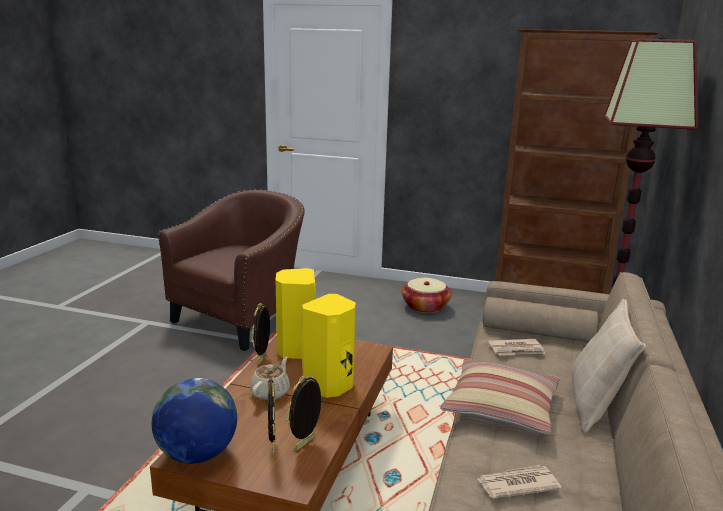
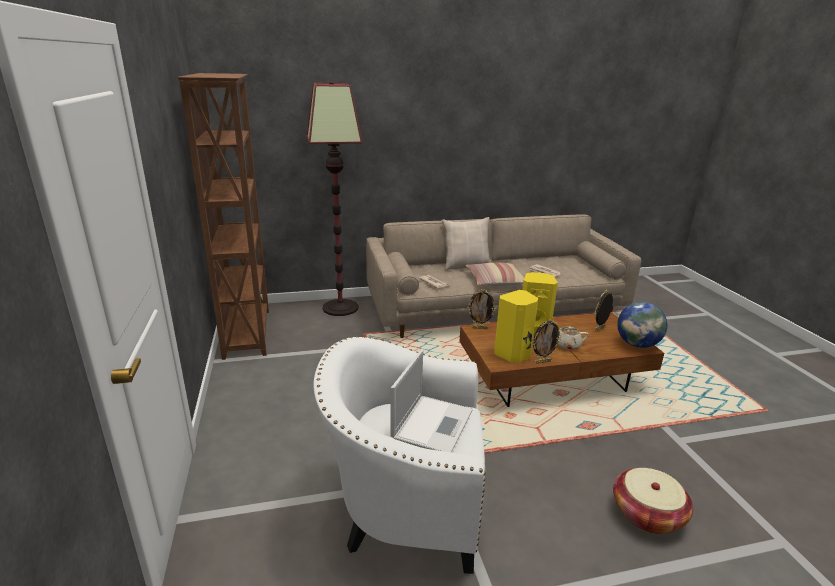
camera: 120 degrees left, 5 degrees up
brown armchair [158,190,305,351] -> white armchair [313,336,485,574]
picture frame [285,374,321,451] -> picture frame moved to [467,289,496,329]
basket [402,278,451,313] -> basket moved to [613,468,693,534]
none -> laptop [390,350,473,452]

